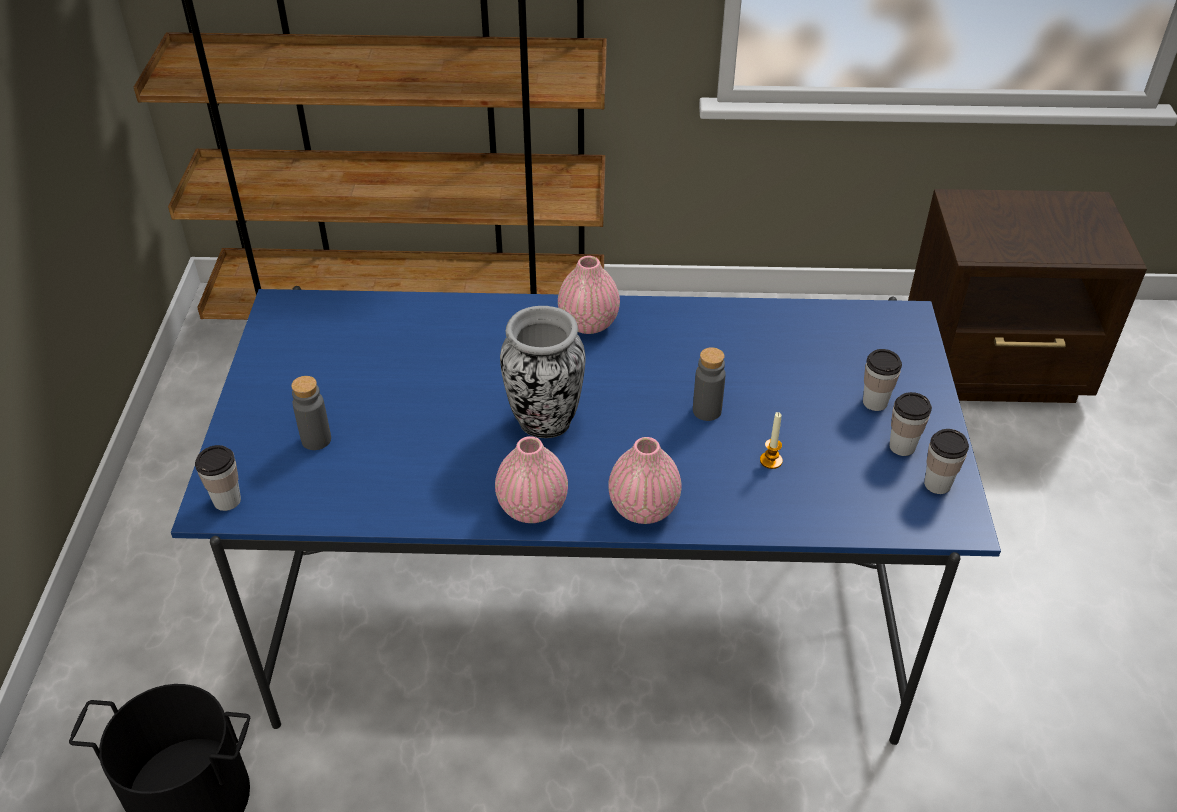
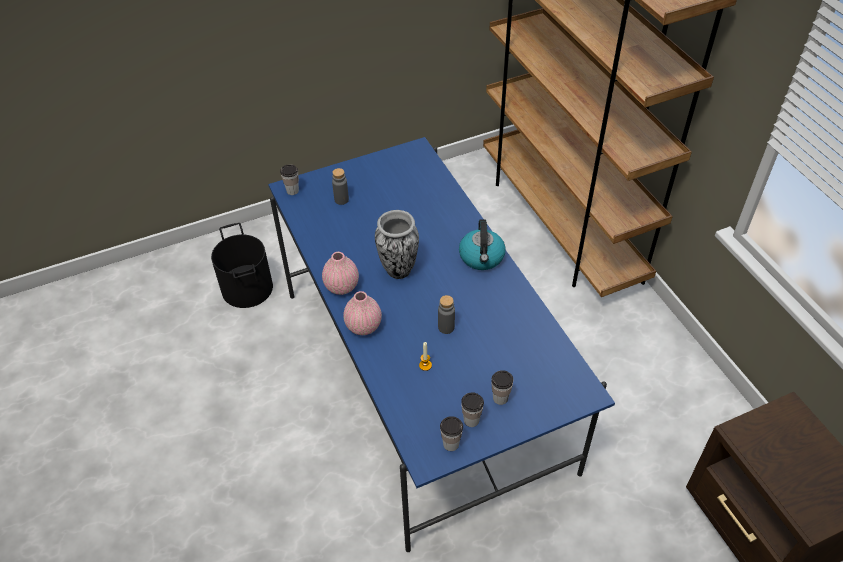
camera: 65 degrees right, 5 degrees up
pink vase [558,256,620,334] -> kettle [459,219,506,270]

